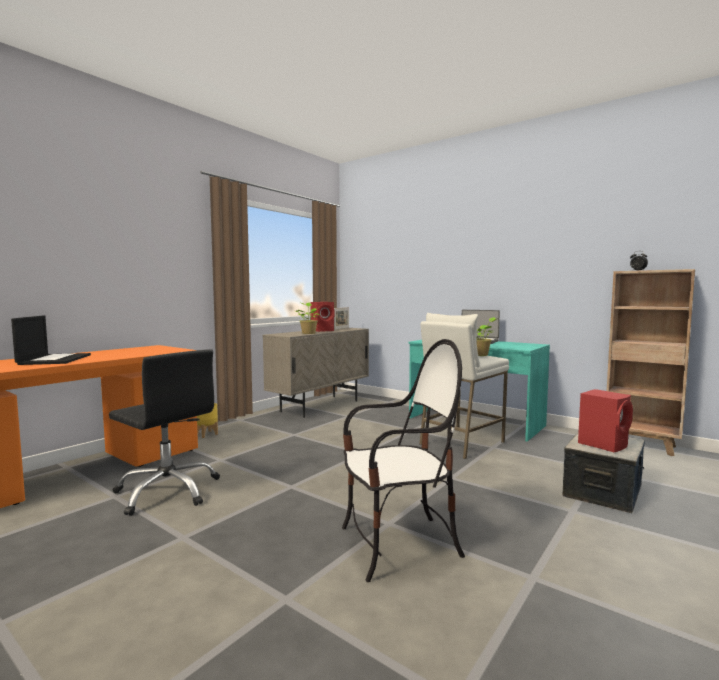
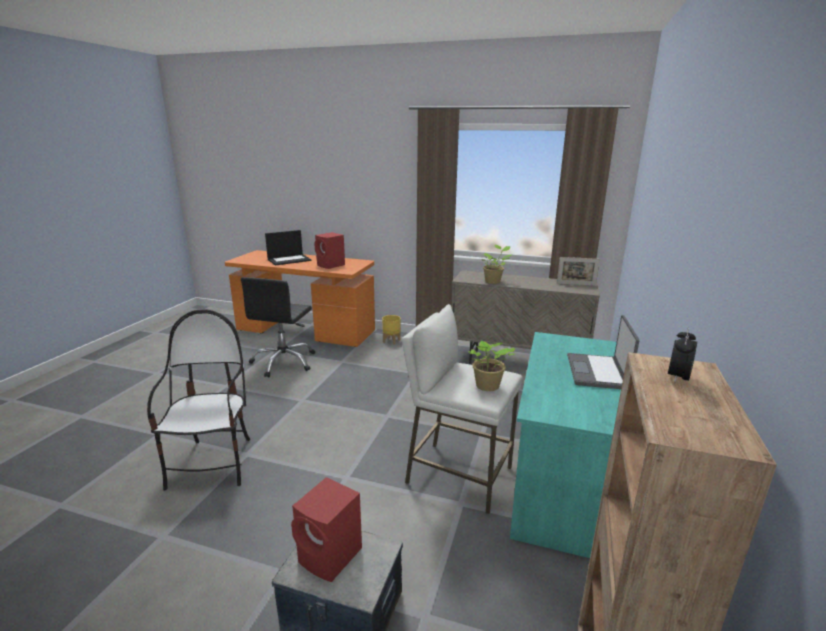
camera: 70 degrees right, 15 degrees up
red speaker [310,302,335,332] -> red speaker moved to [314,232,345,269]
chair [342,339,465,582] -> chair turned 150 degrees counterclockwise [147,310,250,491]

